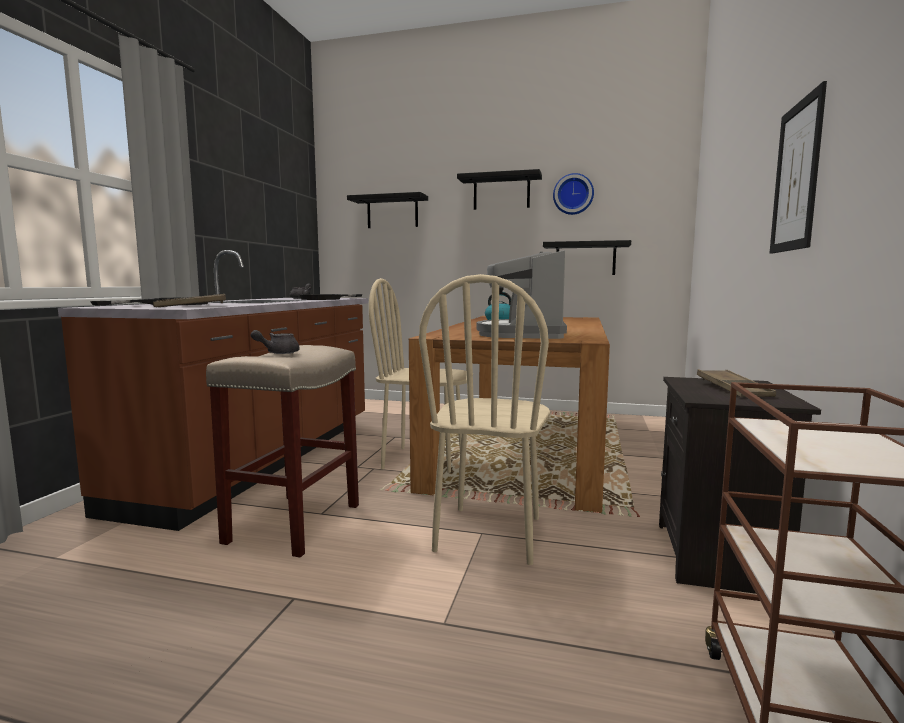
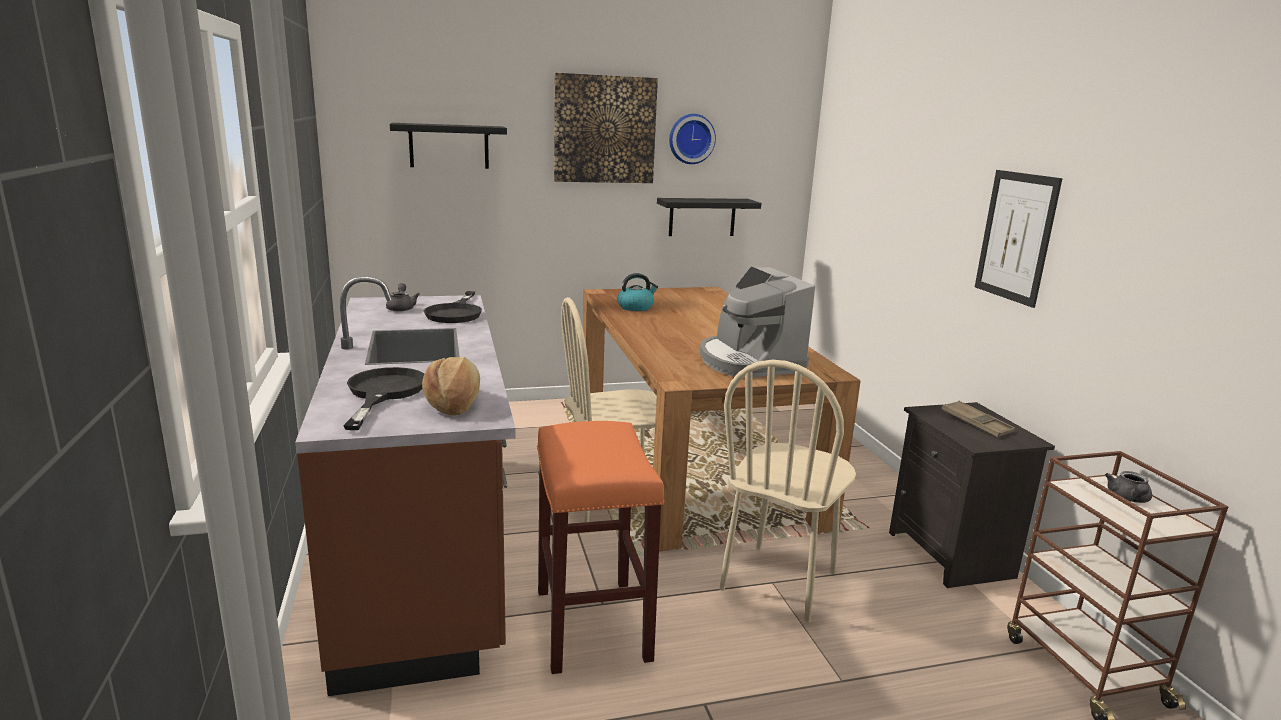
camera: 30 degrees left, 10 degrees up
brown tray [153,294,226,307] -> bread [422,357,480,416]
beige stool [206,345,359,558] -> orange stool [537,421,664,674]
grey teapot [251,330,300,354] -> grey teapot moved to [1105,471,1152,503]
beige chair [419,274,550,565] -> beige chair turned 45 degrees clockwise [720,360,856,622]
black shelf [457,169,542,210] -> picture [554,73,658,183]

